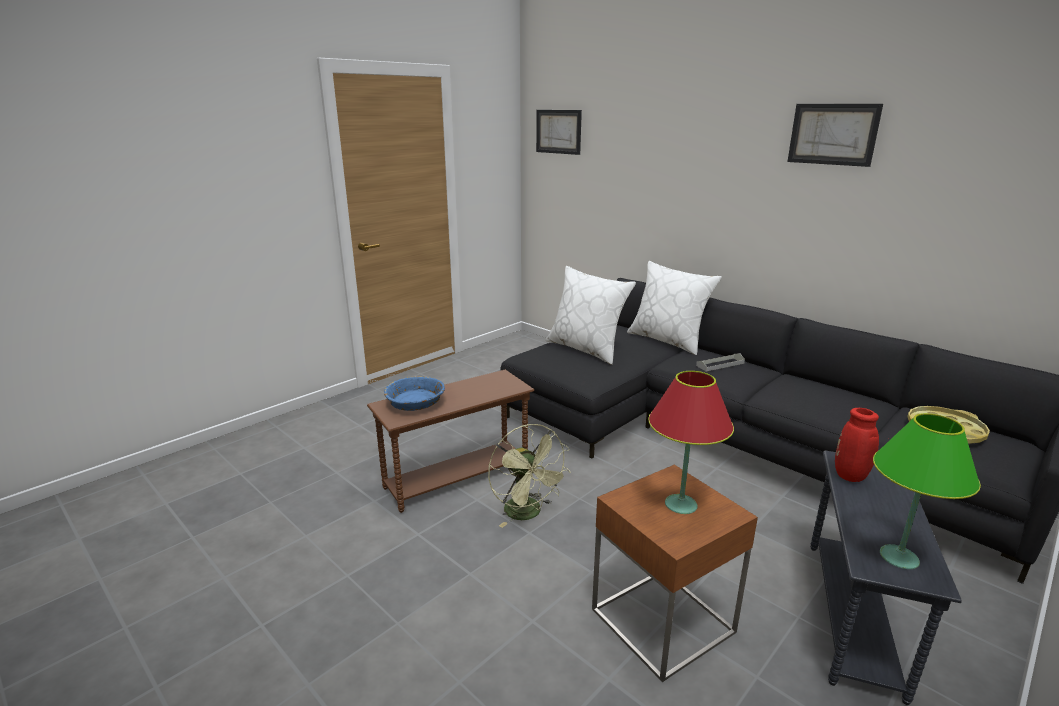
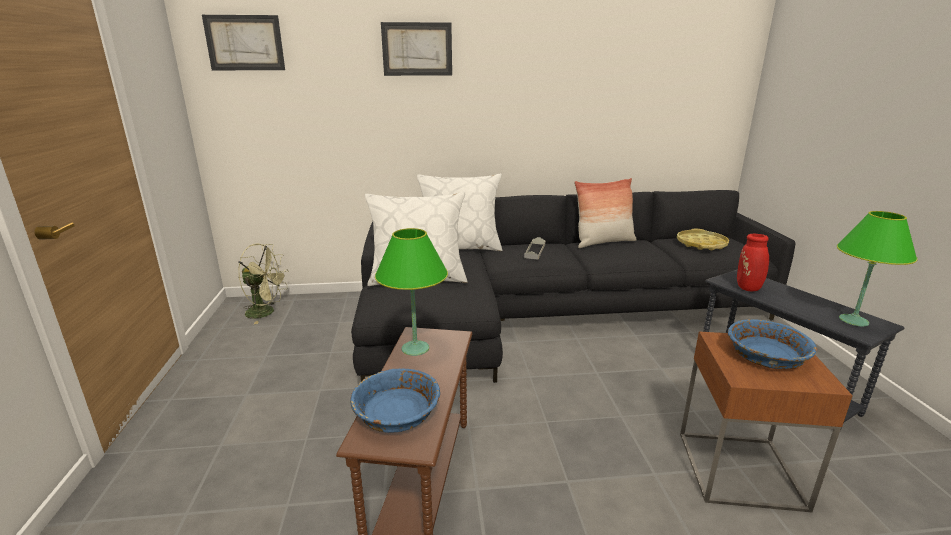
camera: 50 degrees left, 0 degrees up
green fan [488,424,571,528] -> green fan moved to [238,243,289,324]
red table lamp [648,371,734,514] -> blue bowl [728,319,817,369]
picture [787,104,883,167] -> picture moved to [381,22,452,76]
none -> green table lamp [375,228,448,356]
none -> pillow [574,178,637,248]

